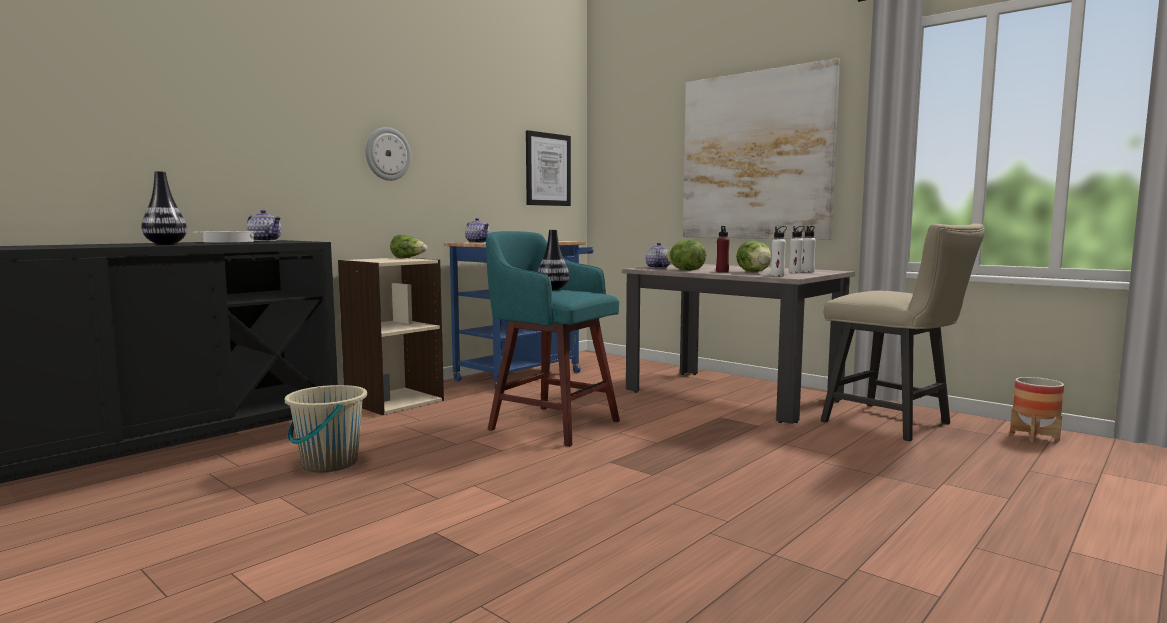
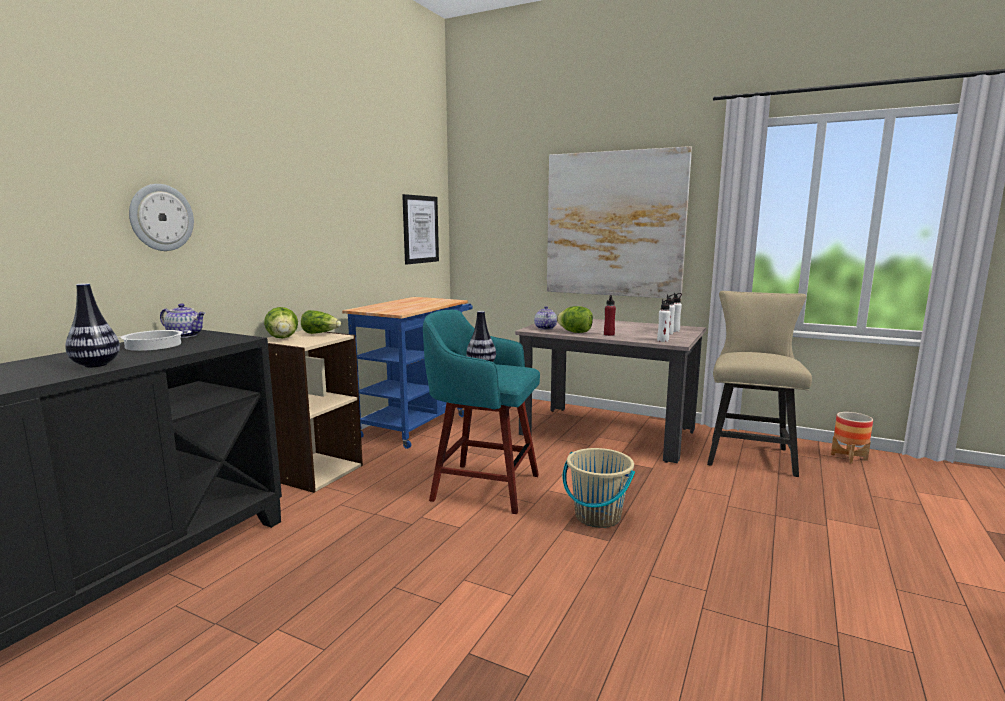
camera: 15 degrees left, 5 degrees up
beige bucket [285,385,367,472] -> beige bucket moved to [563,448,635,528]
wall clock [365,127,411,181] -> wall clock moved to [129,184,194,251]
teapot [465,218,490,243] -> none
lettuce [736,240,772,272] -> lettuce moved to [264,307,298,339]
beige chair [821,223,985,441] -> beige chair turned 105 degrees counterclockwise [707,291,812,477]

